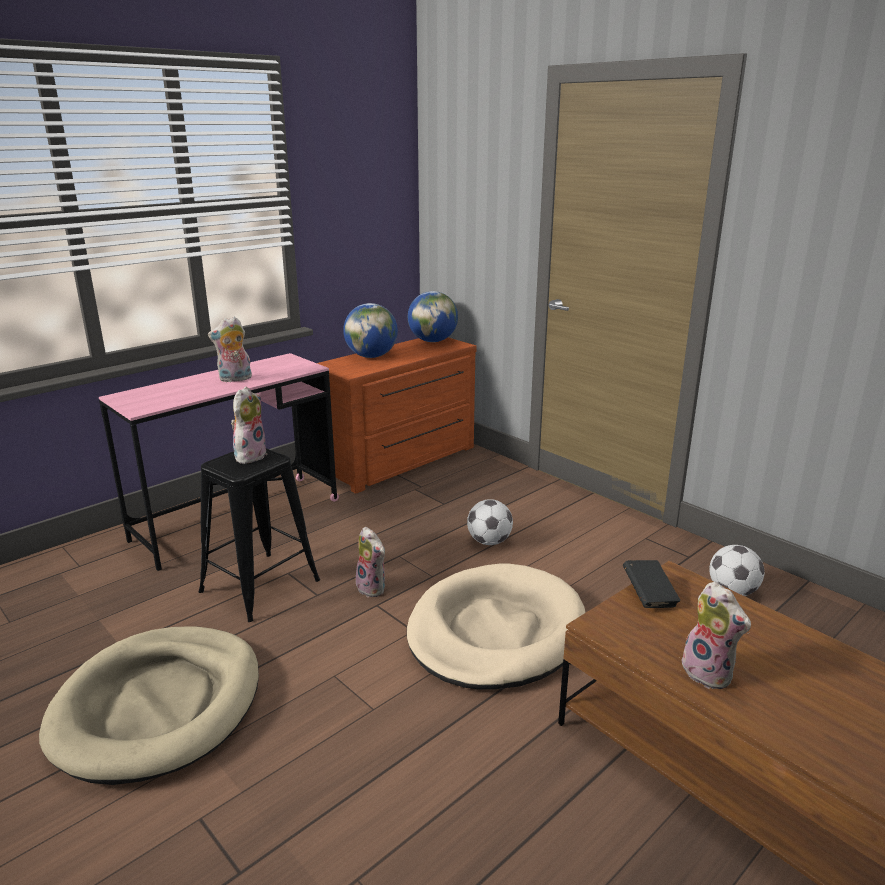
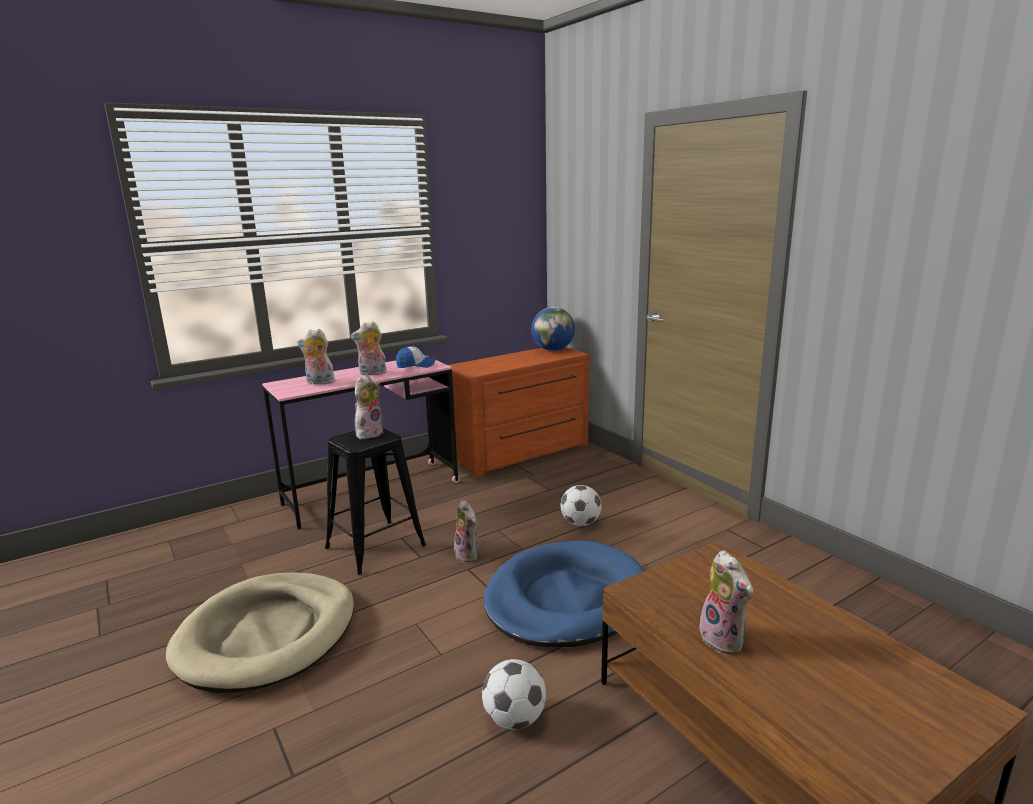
camera: 10 degrees right, 5 degrees down
globe [343,303,398,358] -> none
beige dog bed [407,564,586,689] -> blue dog bed [484,540,645,647]
black book [623,560,680,608] -> none
football [709,545,765,596] -> football moved to [482,659,546,730]
none -> plush toy [297,329,335,384]
none -> cap [396,346,436,368]

